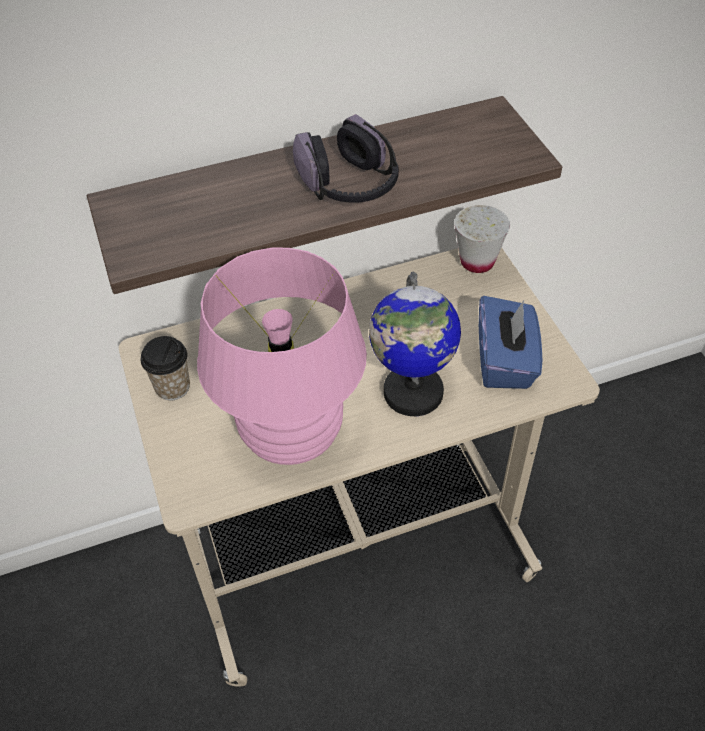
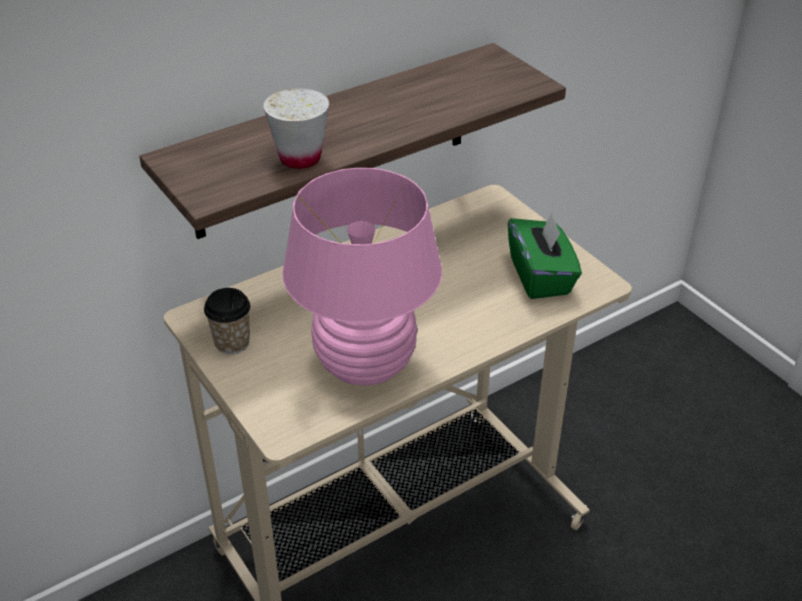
camera: 15 degrees left, 10 degrees down
headphones [293,114,399,203] -> none
globe [369,272,461,416] -> none
white cup [454,205,510,273] -> white cup moved to [263,88,329,169]
blue tissue box [479,296,542,389] -> green tissue box [508,212,582,299]

